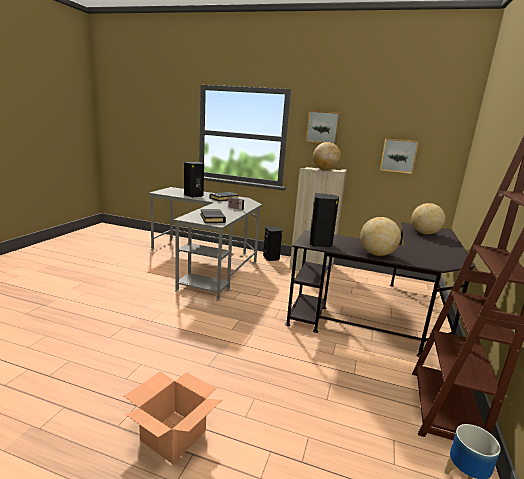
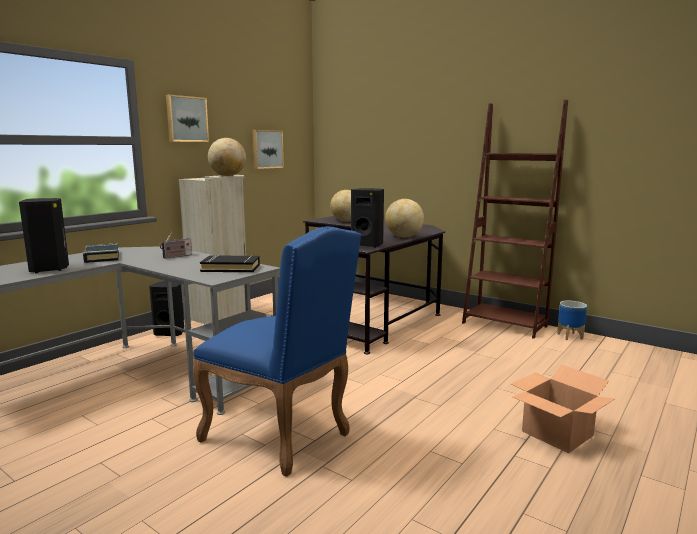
camera: 70 degrees left, 5 degrees down
none -> blue chair [193,227,361,477]

